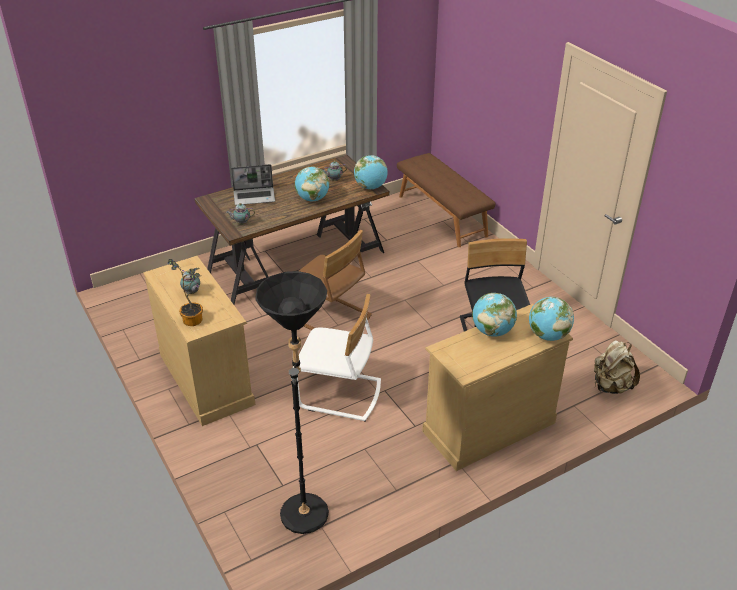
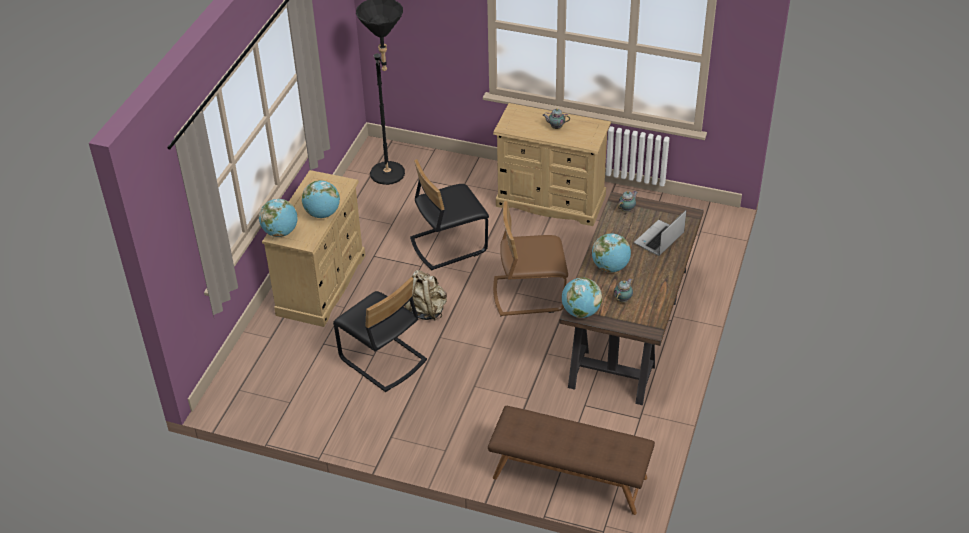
camera: 140 degrees right, 5 degrees up
potted plant [168,259,203,326] -> none
white chair [293,294,381,421] -> black chair [410,159,489,271]
beige backpack [594,340,640,394] -> beige backpack moved to [404,270,447,320]

